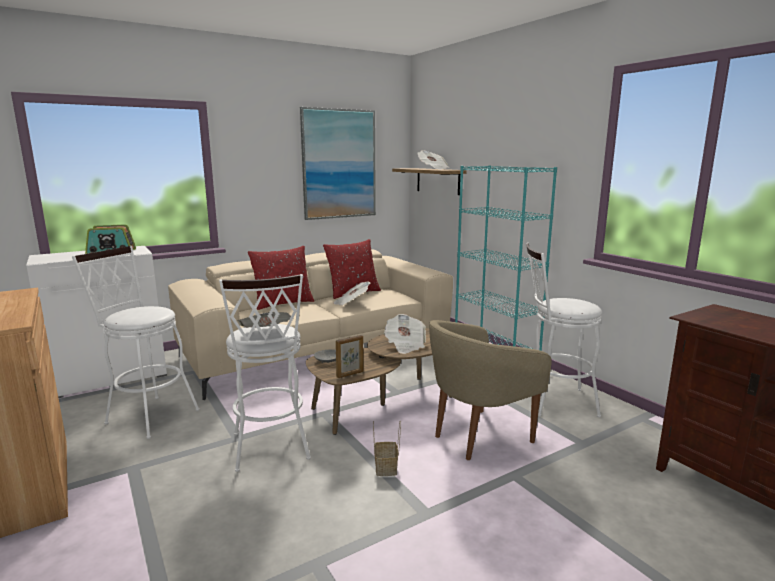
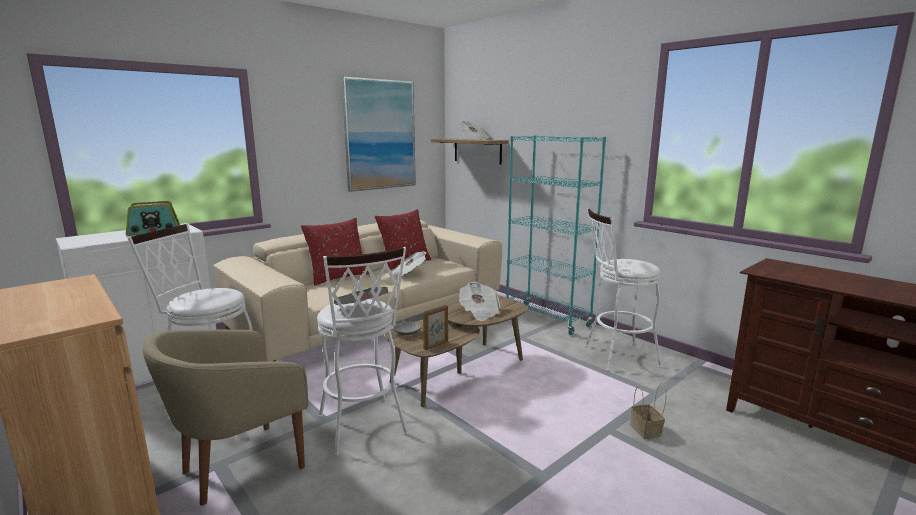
camera: 10 degrees left, 0 degrees up
basket [373,421,401,476] -> basket moved to [631,383,667,439]
beige armchair [429,320,552,460] -> beige armchair moved to [143,330,308,506]

